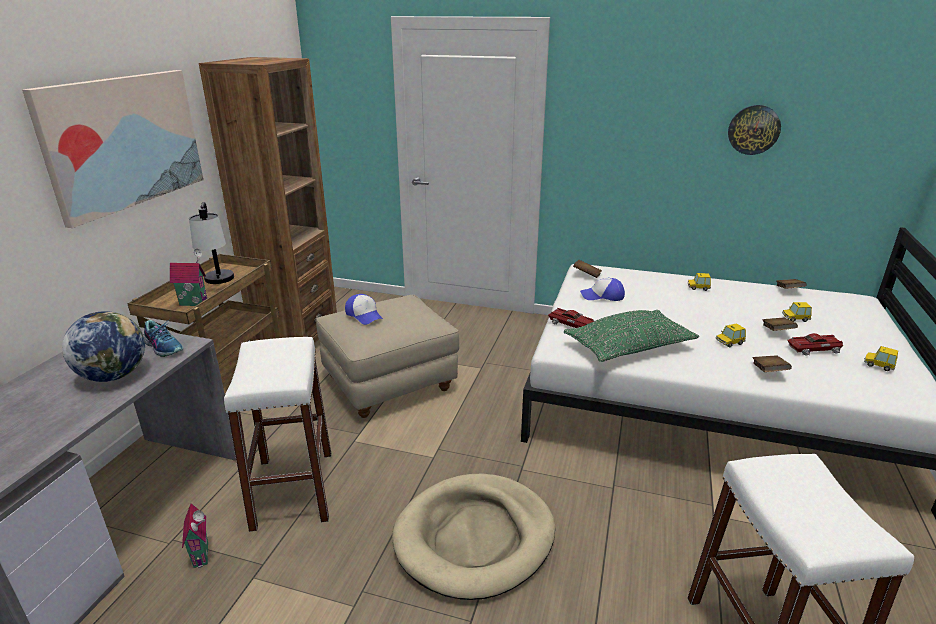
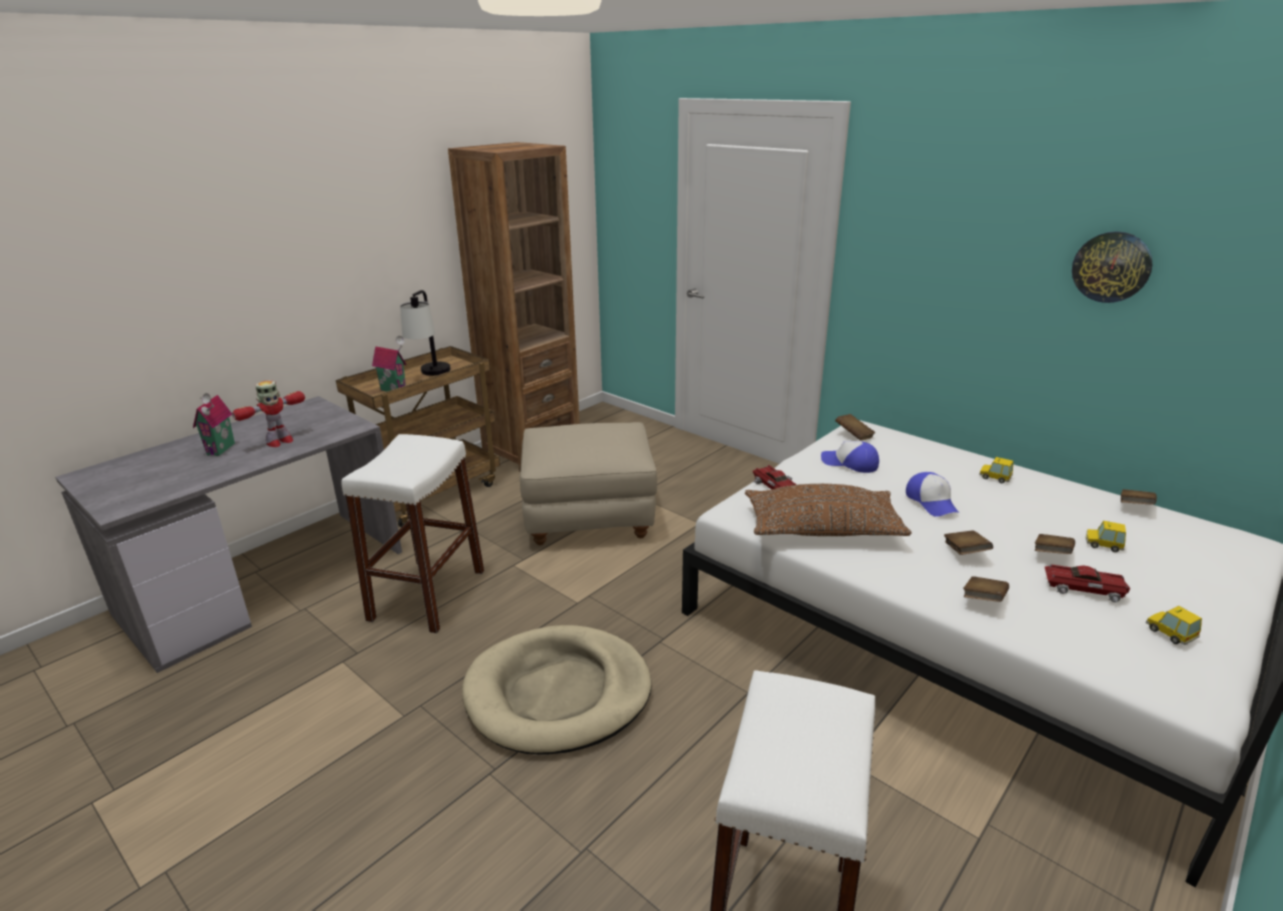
camera: 25 degrees right, 0 degrees up
picture [22,70,204,228] -> none
globe [62,311,145,382] -> toy robot [232,380,305,447]
shoe [144,319,183,357] -> none
toy house [182,503,208,568] -> toy house moved to [193,393,235,457]
cap [345,294,383,325] -> cap moved to [906,472,959,517]
green pillow [564,310,699,362] -> brown pillow [745,484,912,536]
toy car [715,323,746,347] -> brown book [944,530,993,555]

